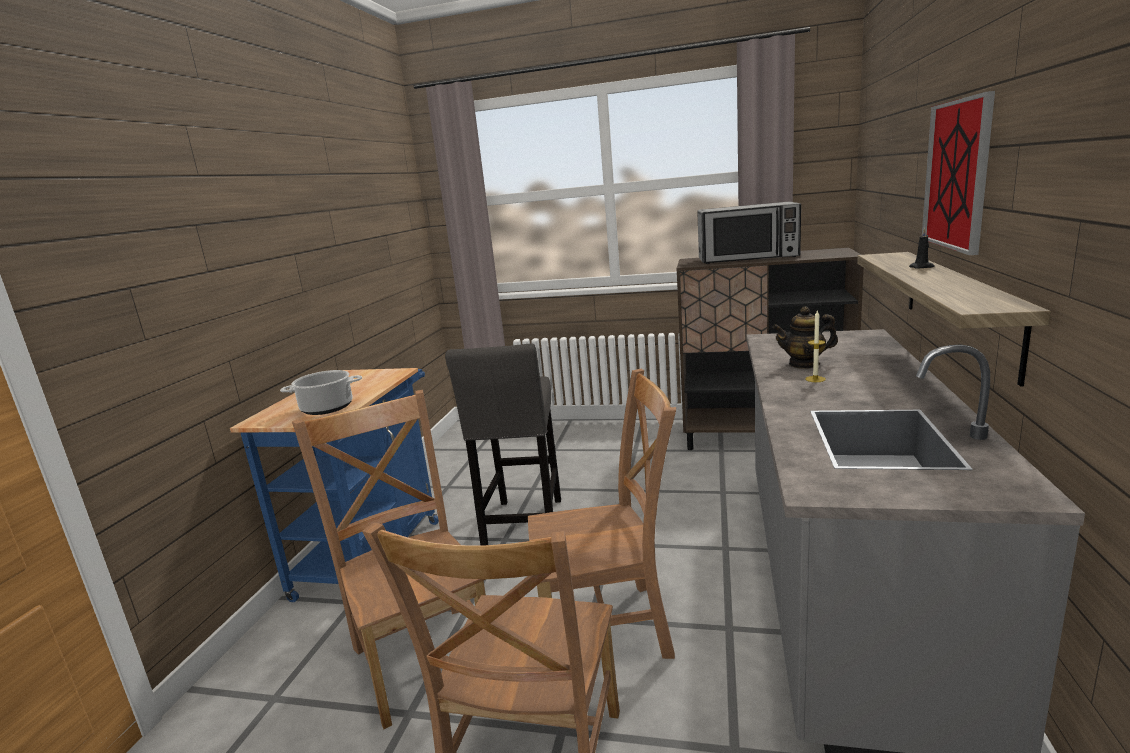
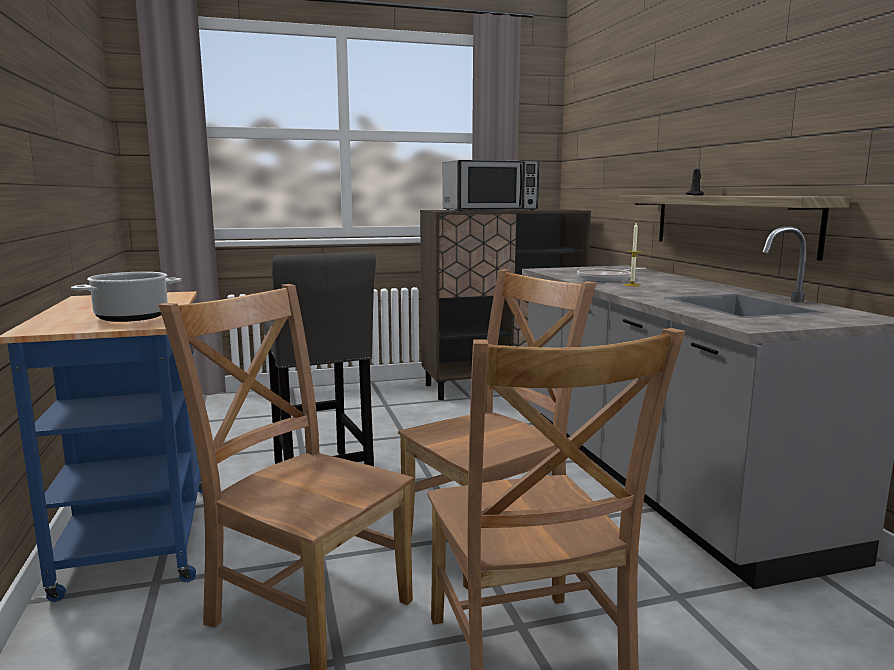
camera: 30 degrees left, 5 degrees down
teapot [772,306,838,369] -> frying pan [577,268,646,282]
picture [922,91,995,255] -> none

